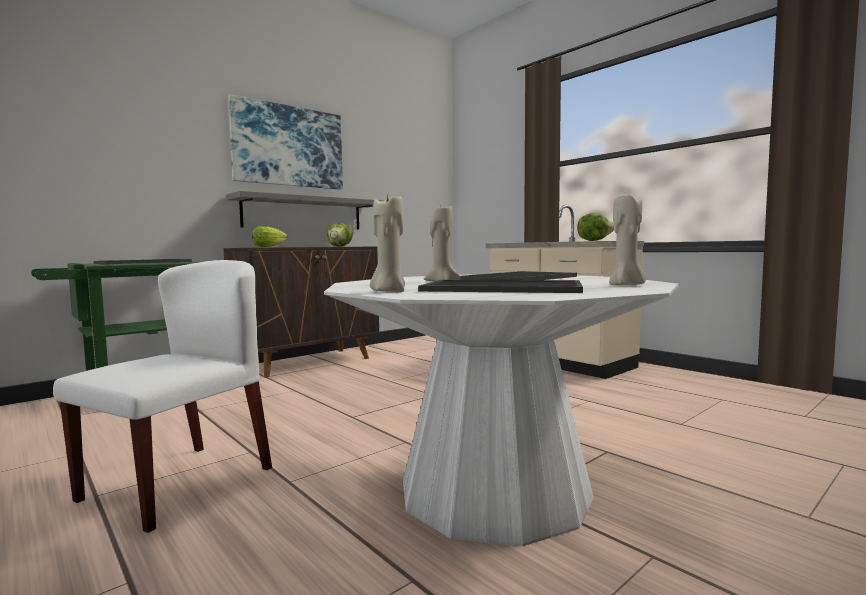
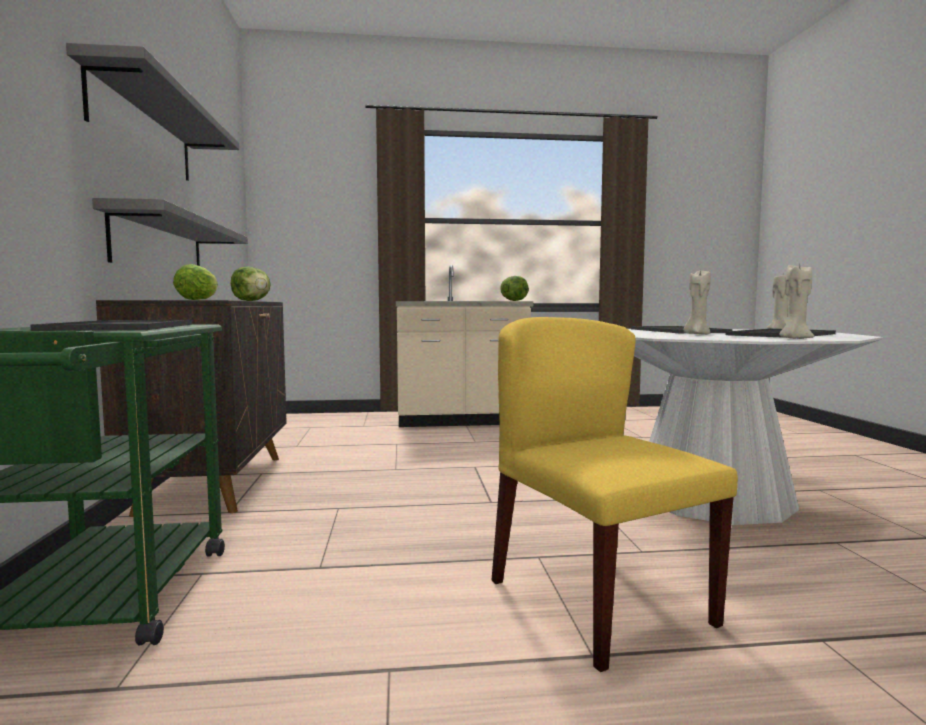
camera: 55 degrees left, 0 degrees up
white chair [53,260,272,533] -> yellow chair [491,317,738,672]
picture [228,94,343,189] -> grey shelf [66,43,239,181]

